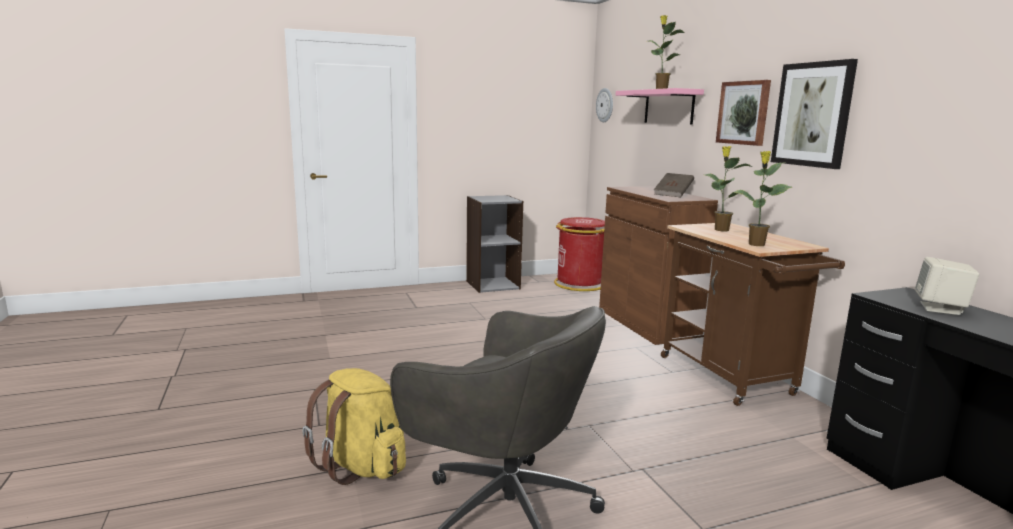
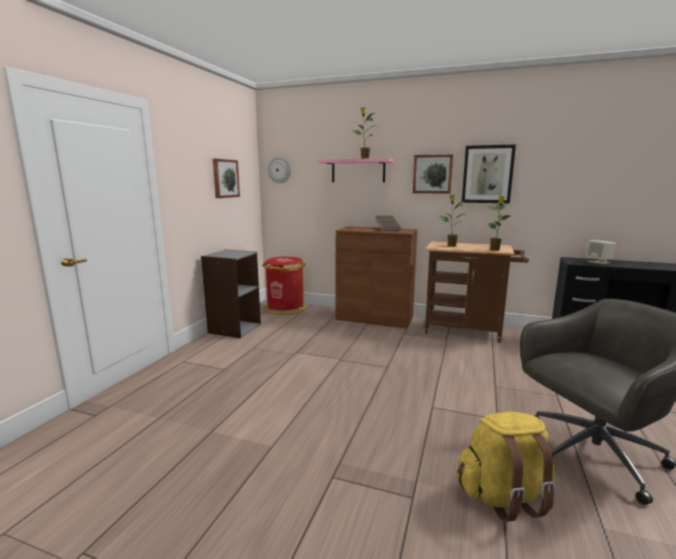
camera: 50 degrees left, 0 degrees up
none -> picture [213,159,240,198]

